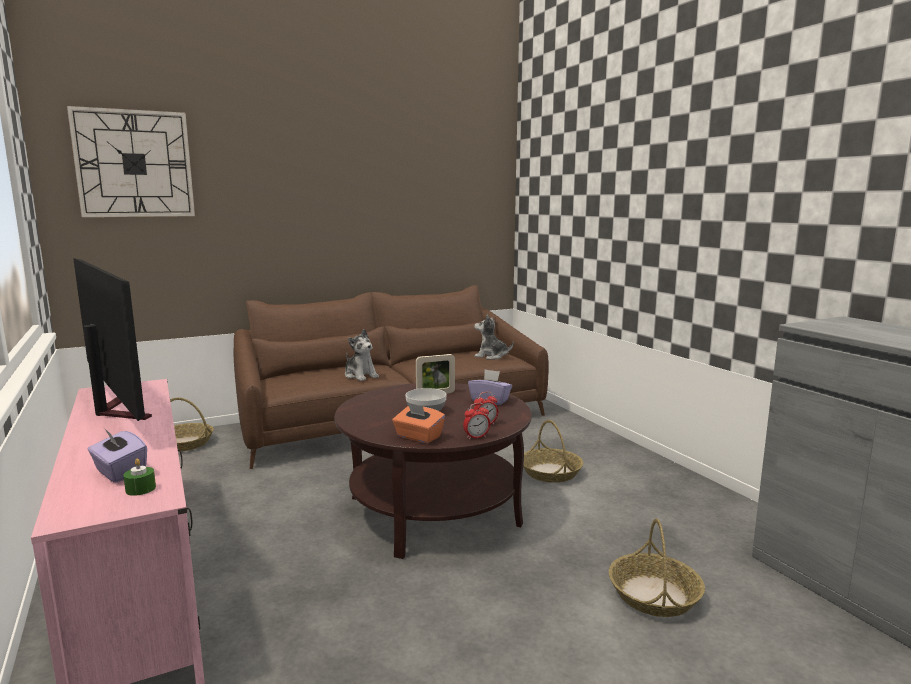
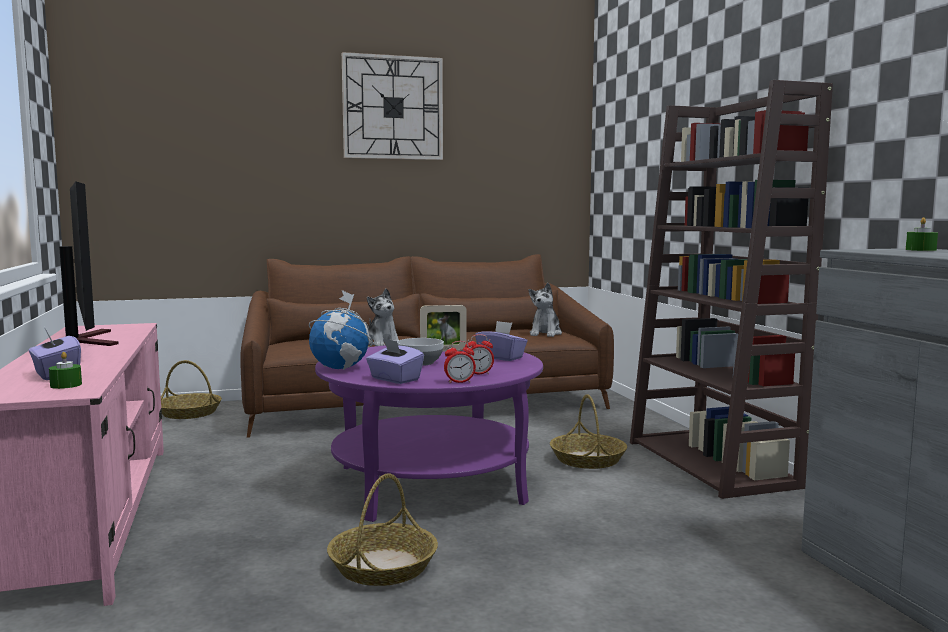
camera: 10 degrees right, 5 degrees down
wall clock [67,106,195,217] -> wall clock moved to [342,52,443,160]
brown coffee table [335,383,532,559] -> purple coffee table [315,345,543,522]
orange tissue box [392,403,445,443] -> purple tissue box [366,338,424,384]
plush toy [474,314,514,360] -> plush toy turned 105 degrees counterclockwise [529,283,562,337]
basket [609,518,705,617] -> basket moved to [327,473,438,586]
none -> globe [309,290,373,370]
none -> brown bookcase [630,80,833,499]
none -> green candle [906,217,938,251]

